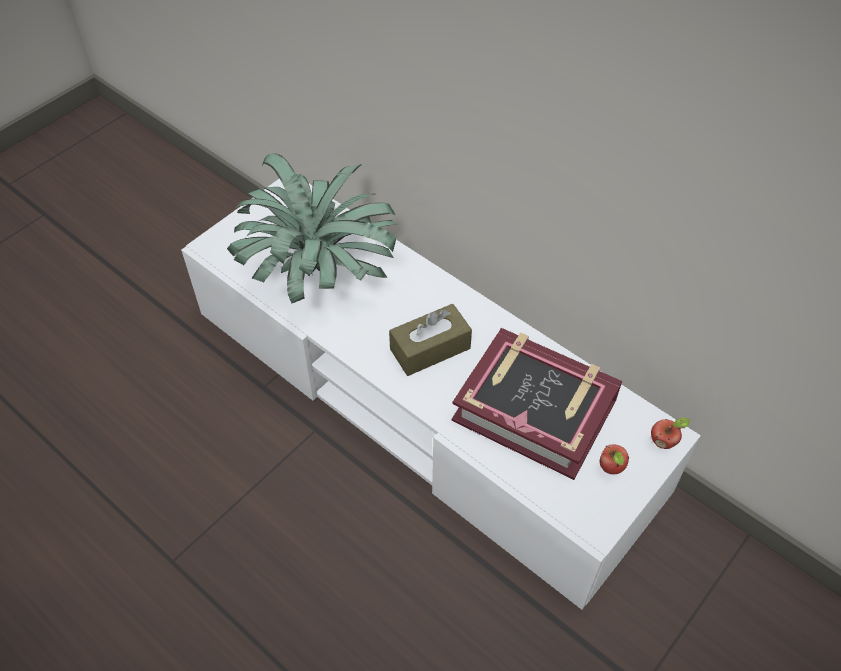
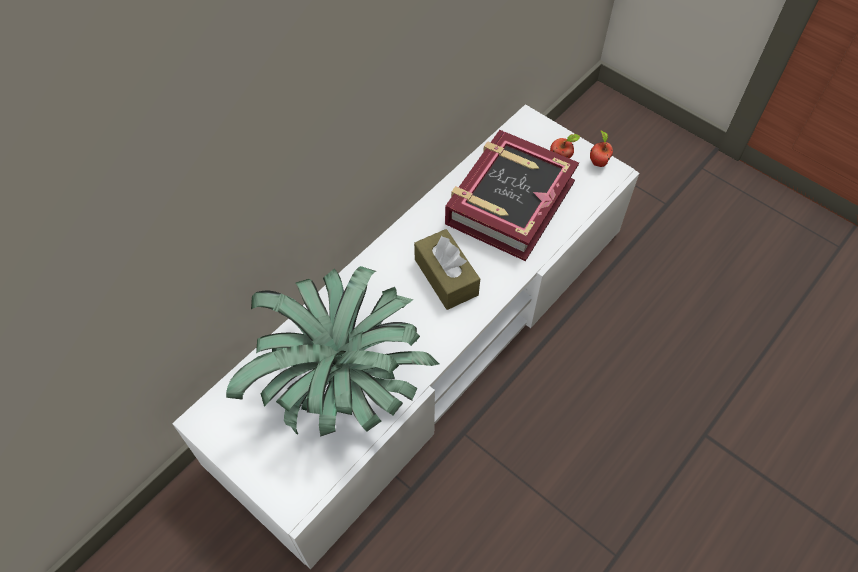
camera: 90 degrees left, 5 degrees up
apple [651,418,690,449] -> apple moved to [590,130,613,167]

